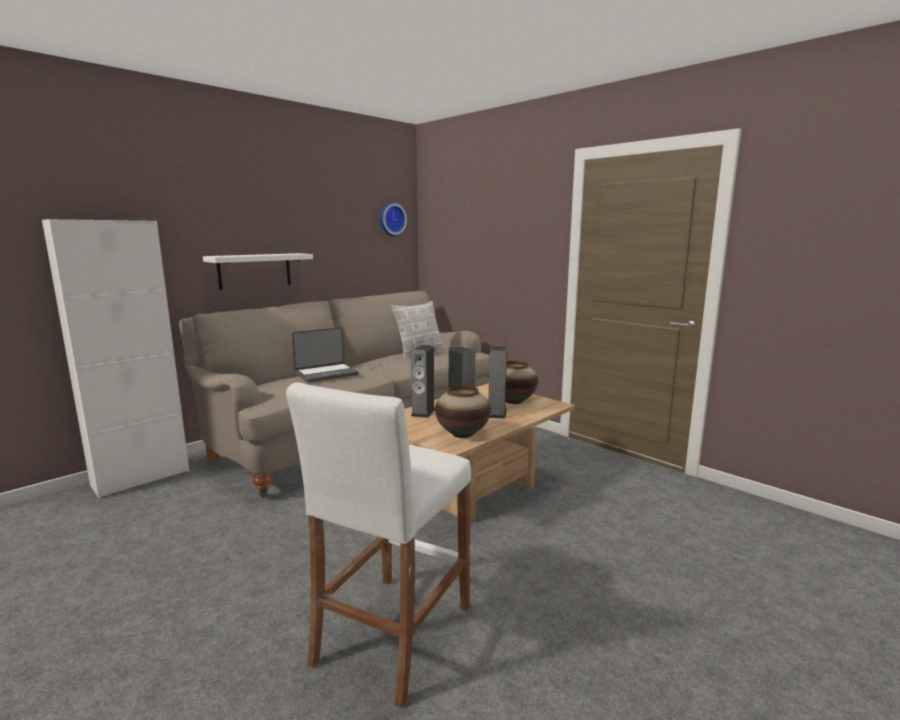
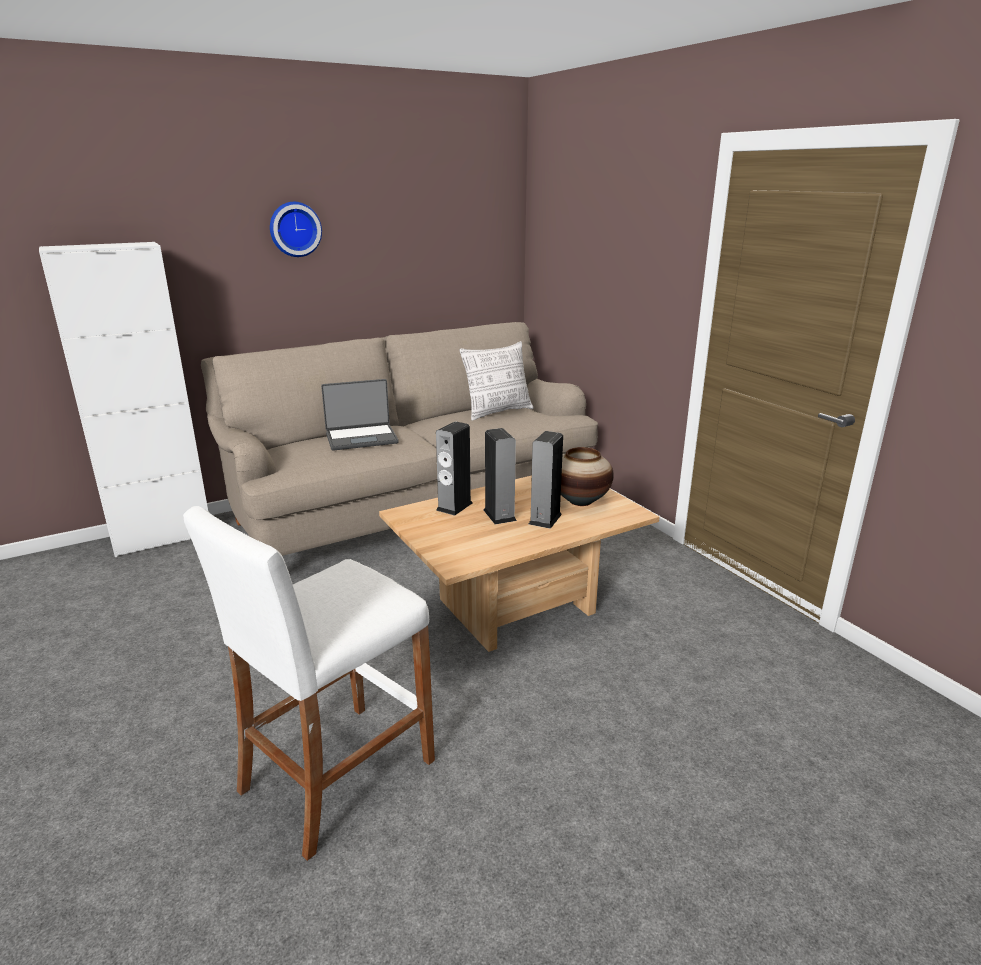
camera: 15 degrees right, 10 degrees up
white shelf [203,253,313,290] -> none
wall clock [380,202,407,236] -> wall clock moved to [270,202,322,257]
vase [435,385,491,438] -> none

